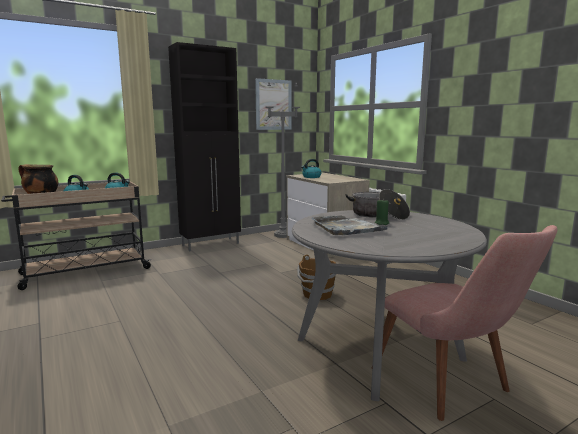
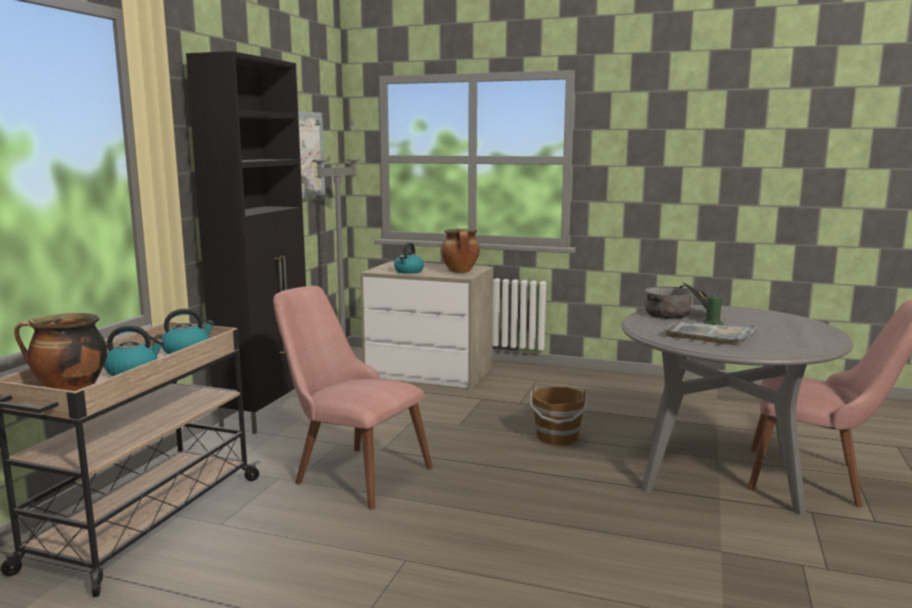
camera: 40 degrees left, 0 degrees up
none -> pink chair [273,286,433,510]
none -> cooking pot [441,229,480,273]

